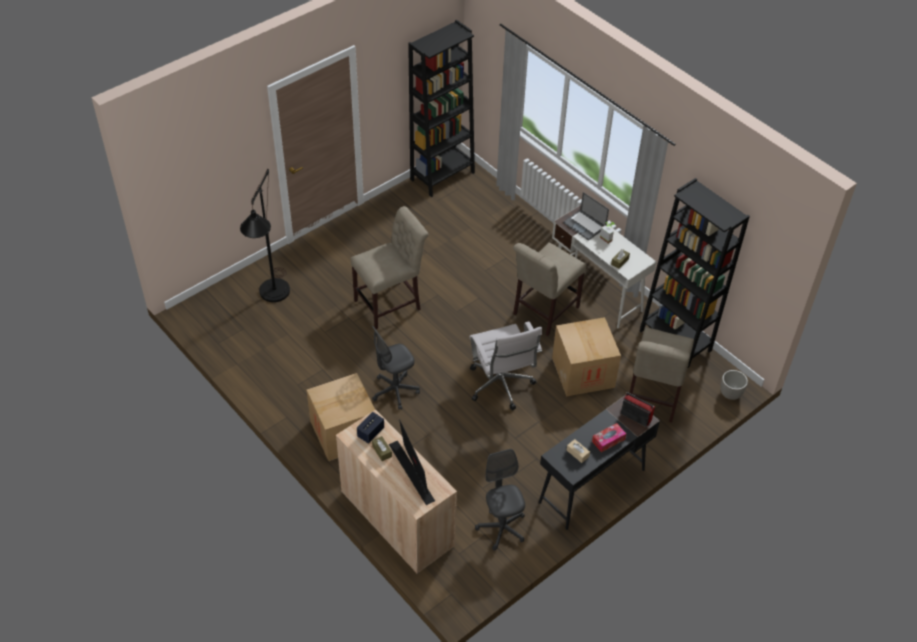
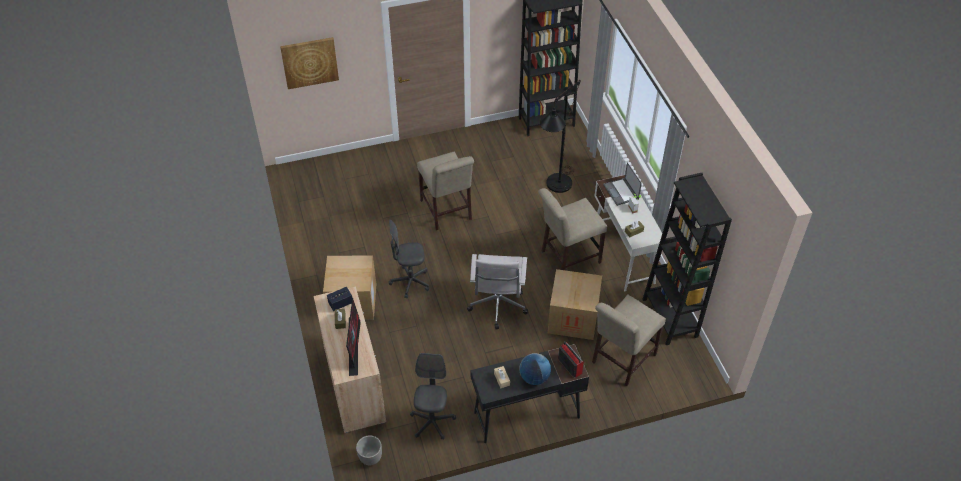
camera: 25 degrees right, 0 degrees up
black floor lamp [240,169,290,302] -> black floor lamp moved to [540,80,581,193]
beige chair [351,206,429,329] -> beige chair turned 75 degrees clockwise [417,151,474,230]
tissue box [592,423,626,452] -> globe [519,353,551,385]
planter [720,370,748,400] -> planter moved to [356,435,382,465]
none -> picture [280,37,339,89]

